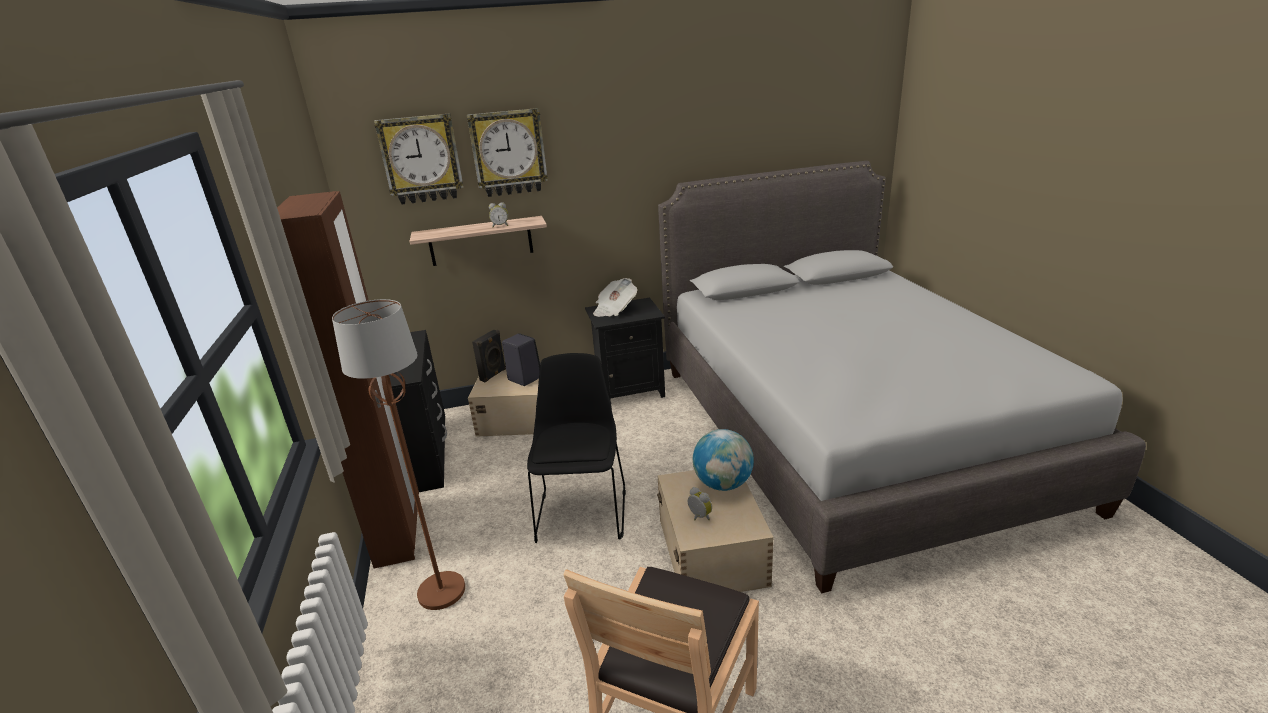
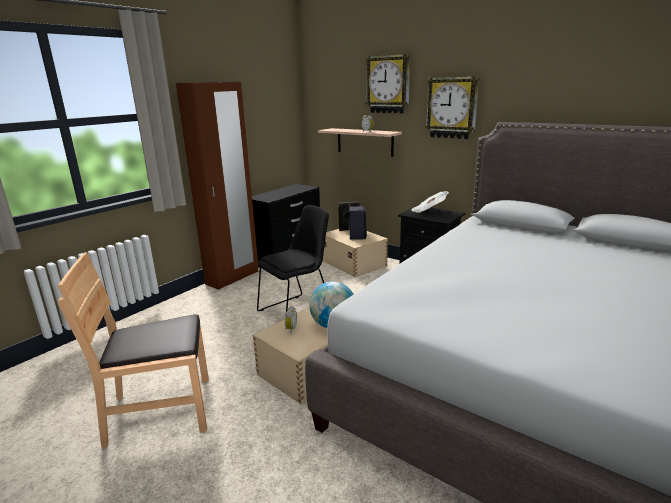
camera: 50 degrees right, 5 degrees down
brown floor lamp [332,299,465,610] -> none
wall clock [374,113,463,204] -> wall clock moved to [425,77,480,139]

